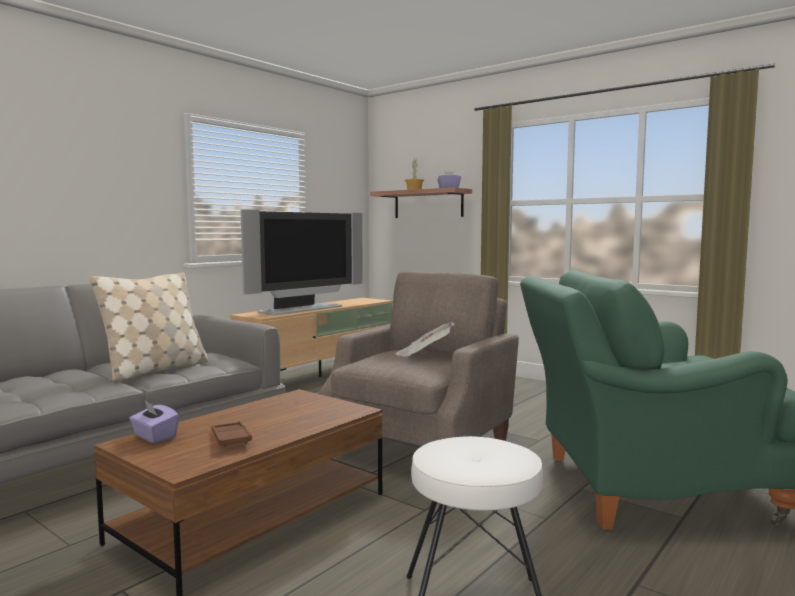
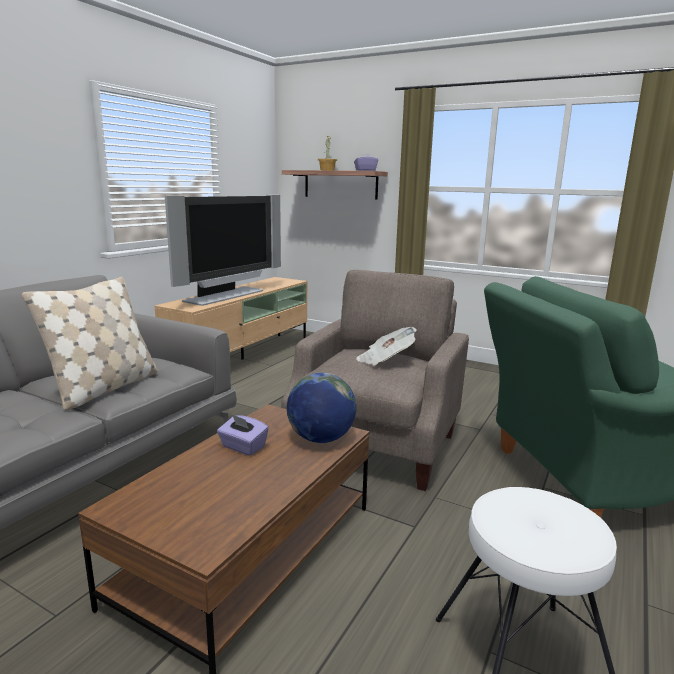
camera: 10 degrees left, 10 degrees up
purple tissue box [130,400,179,443] -> purple tissue box moved to [217,414,269,456]
brown tray [212,421,252,447] -> none
none -> globe [287,373,356,443]

